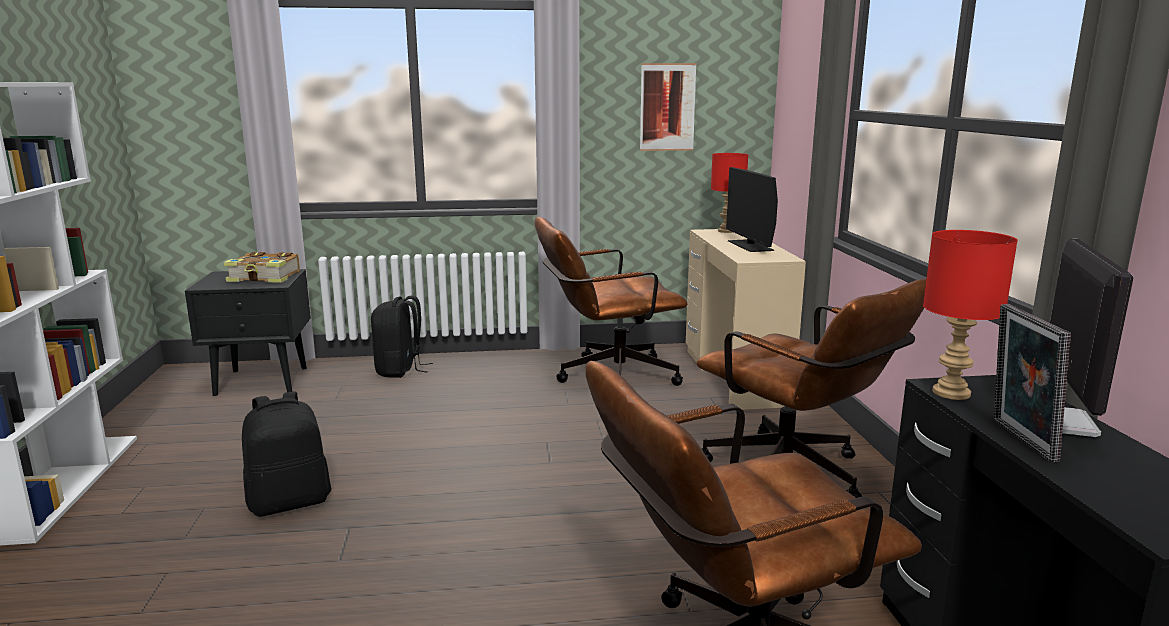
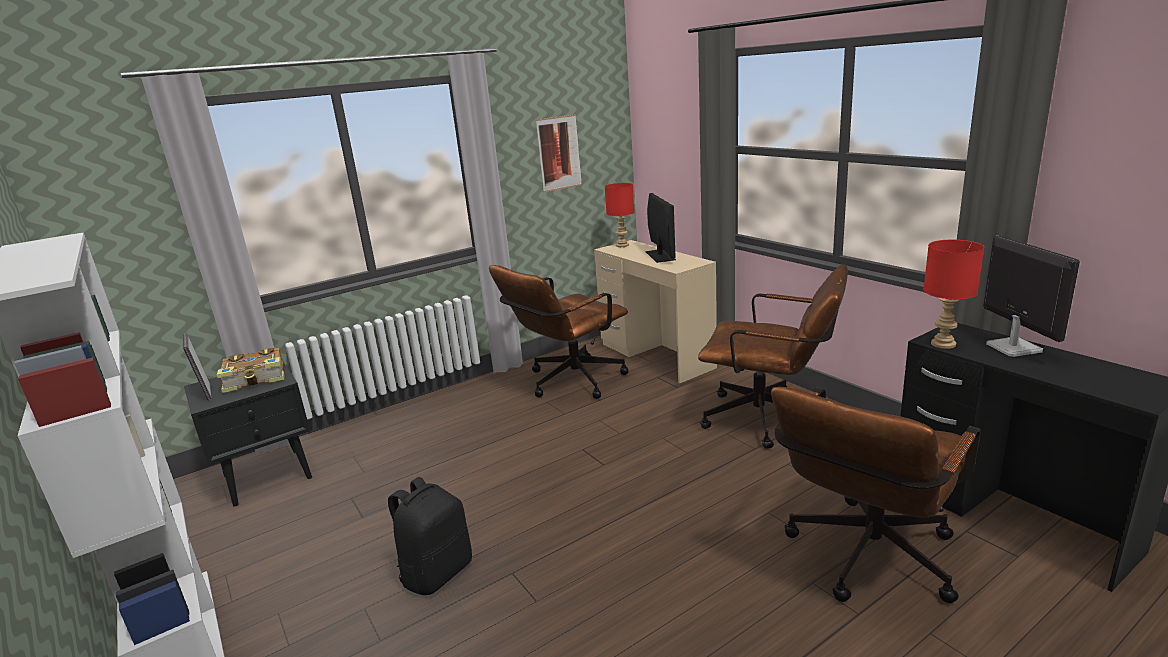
camera: 25 degrees left, 5 degrees up
black backpack [371,296,433,378] -> none
monitor [726,167,778,252] -> monitor turned 150 degrees counterclockwise [645,193,676,263]
picture frame [994,304,1071,462] -> picture frame moved to [183,333,212,401]

